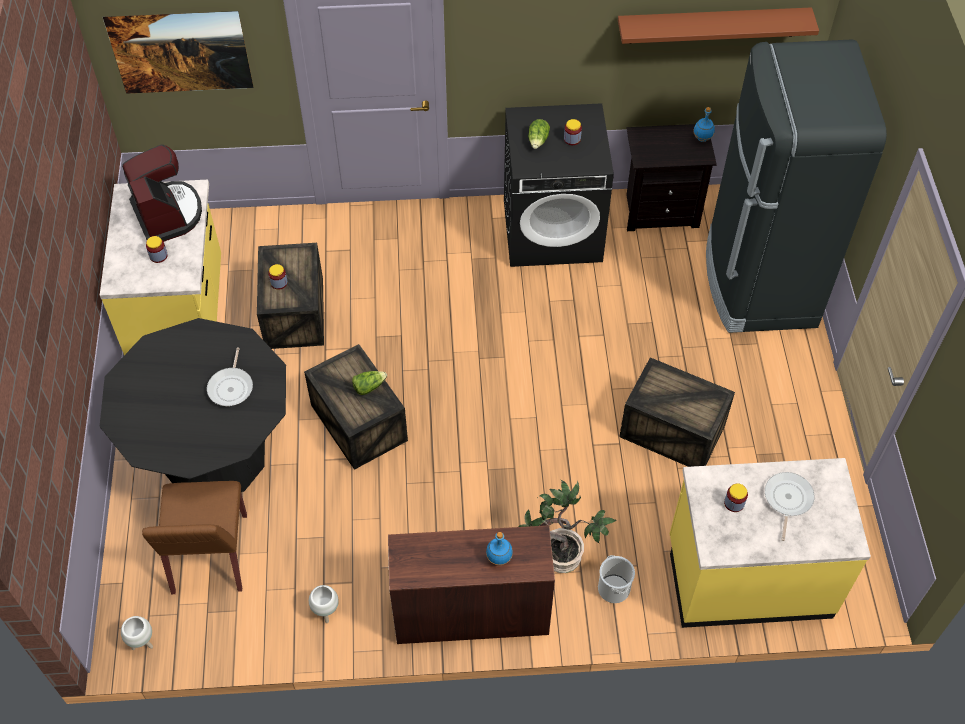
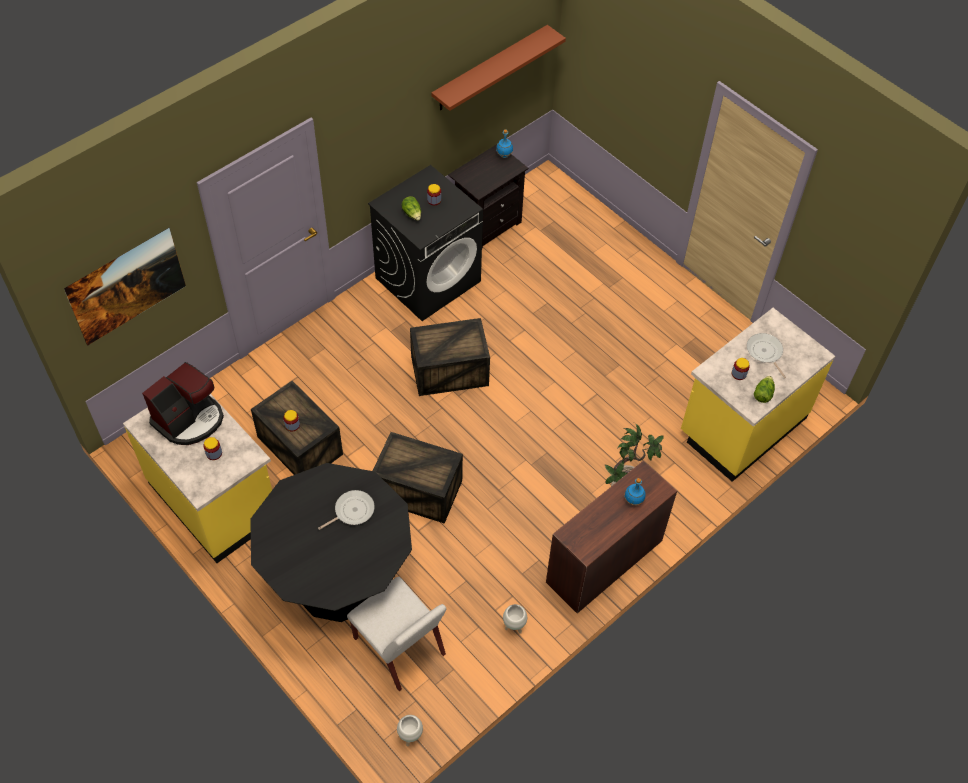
camera: 40 degrees left, 0 degrees up
coffee machine [122,145,202,242] -> coffee machine turned 105 degrees clockwise [142,362,224,445]
brown chair [142,481,247,594] -> white chair [347,577,446,691]
frying pan [207,347,253,406] -> frying pan turned 90 degrees counterclockwise [318,490,375,530]
lettuce [352,371,387,395] -> lettuce moved to [754,376,775,403]
bucket [598,555,635,603] -> none
crate [619,357,735,467] -> crate moved to [410,318,490,396]
black fridge [706,39,887,333] -> none

